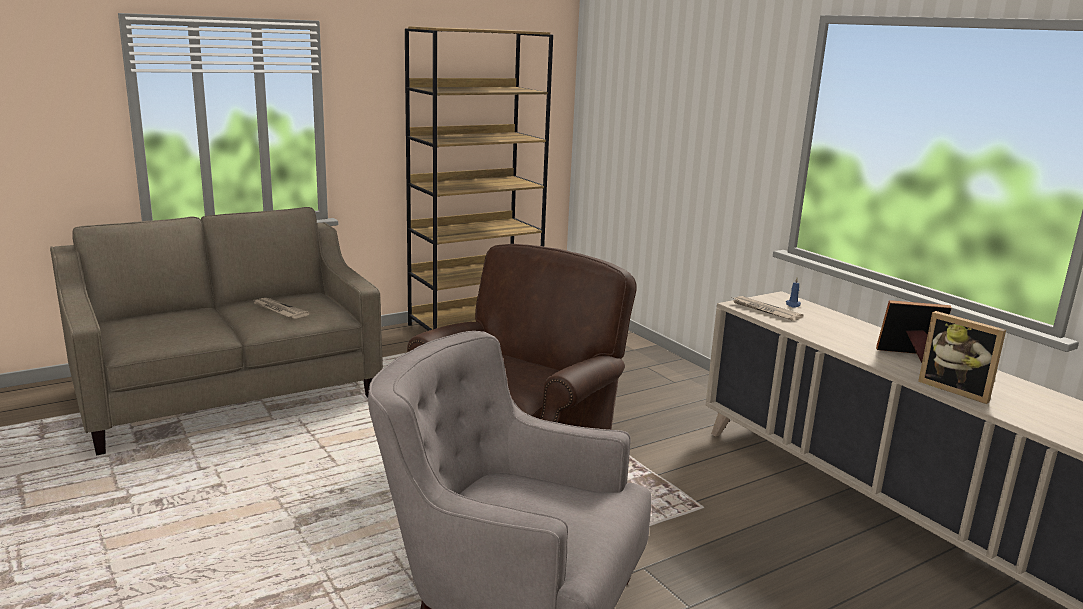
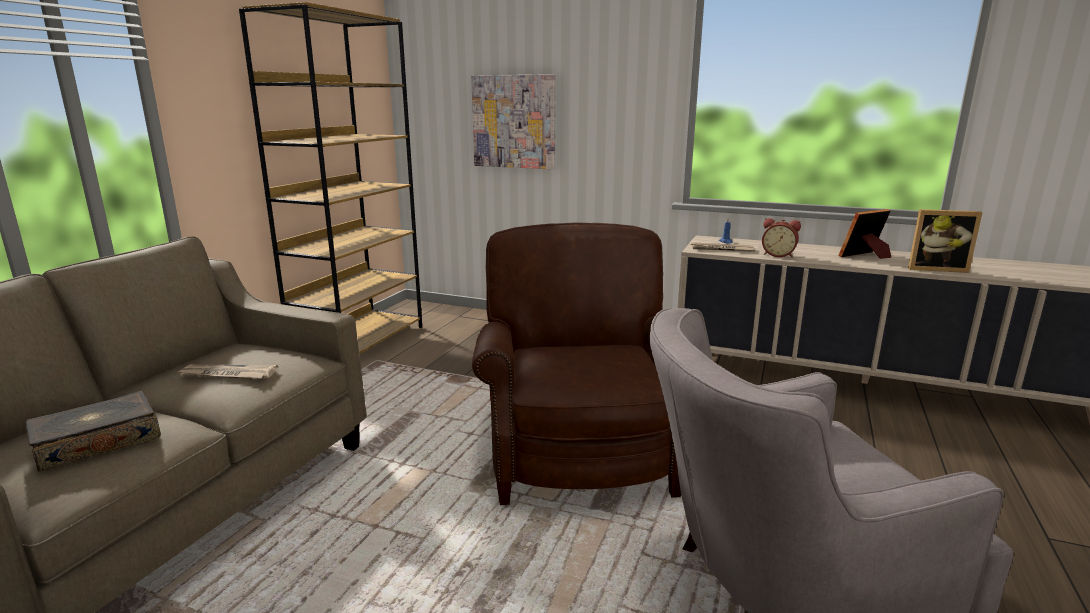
camera: 35 degrees left, 0 degrees up
none -> book [25,391,161,472]
none -> picture [471,74,556,169]
none -> alarm clock [762,218,801,258]

